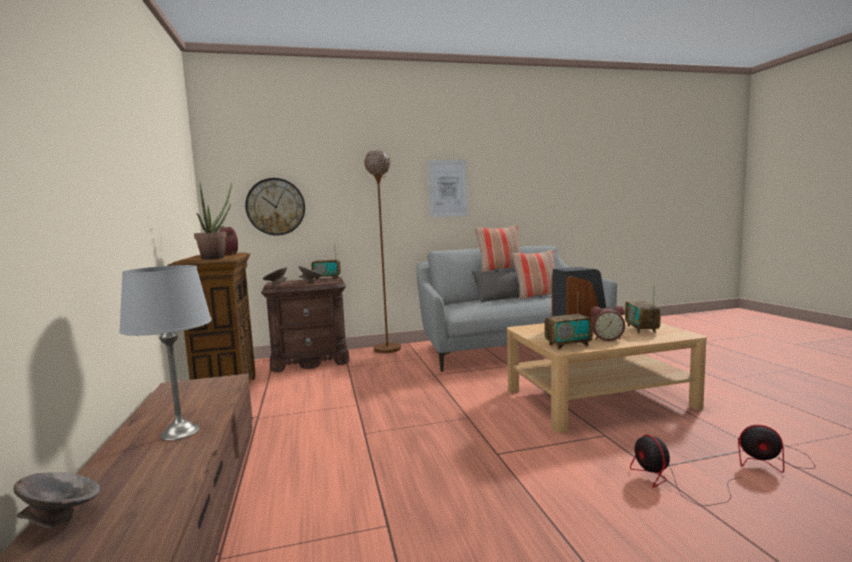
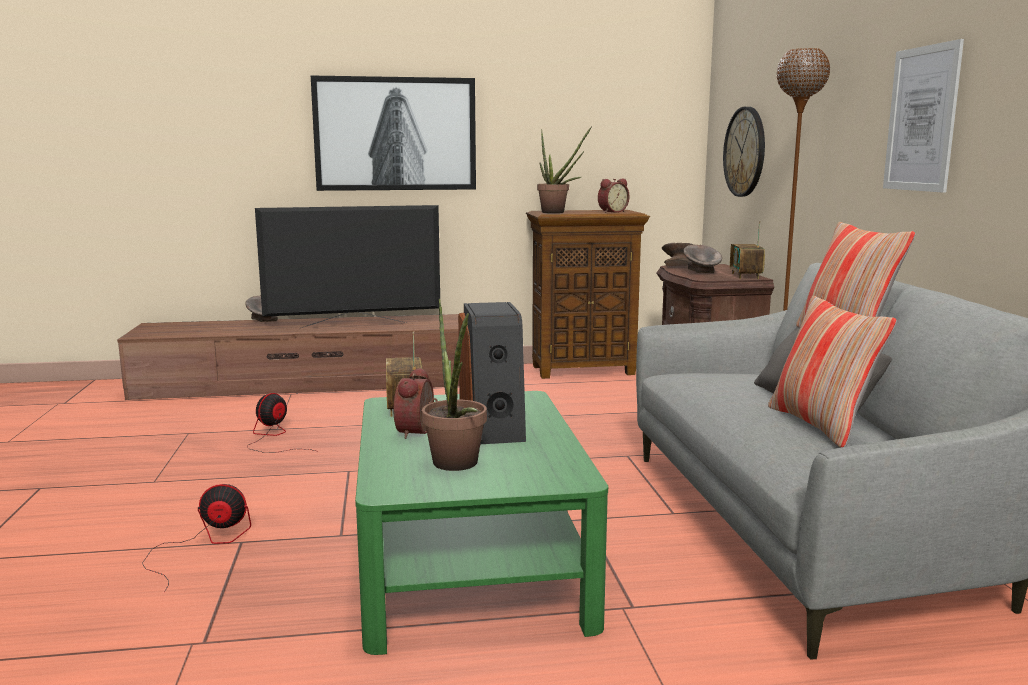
camera: 95 degrees right, 5 degrees up
grey table lamp [119,265,212,441] -> television [255,205,440,329]
beige coffee table [507,315,707,433] -> green coffee table [355,391,608,655]
radio [625,285,661,334] -> potted plant [422,299,487,471]
fan [738,425,815,473] -> fan moved to [247,393,315,453]
none -> picture [311,76,476,191]

